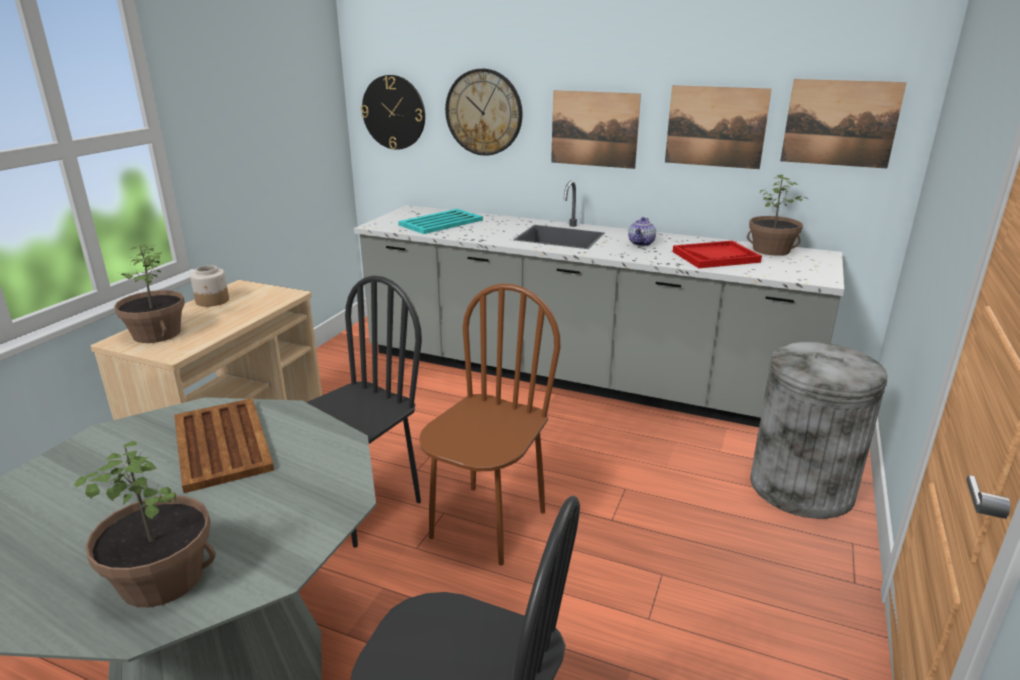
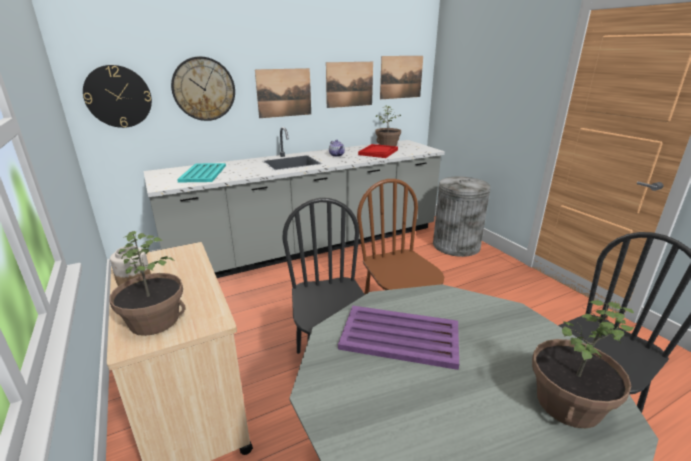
camera: 50 degrees left, 0 degrees up
brown tray [174,398,274,493] -> purple tray [338,306,459,370]

